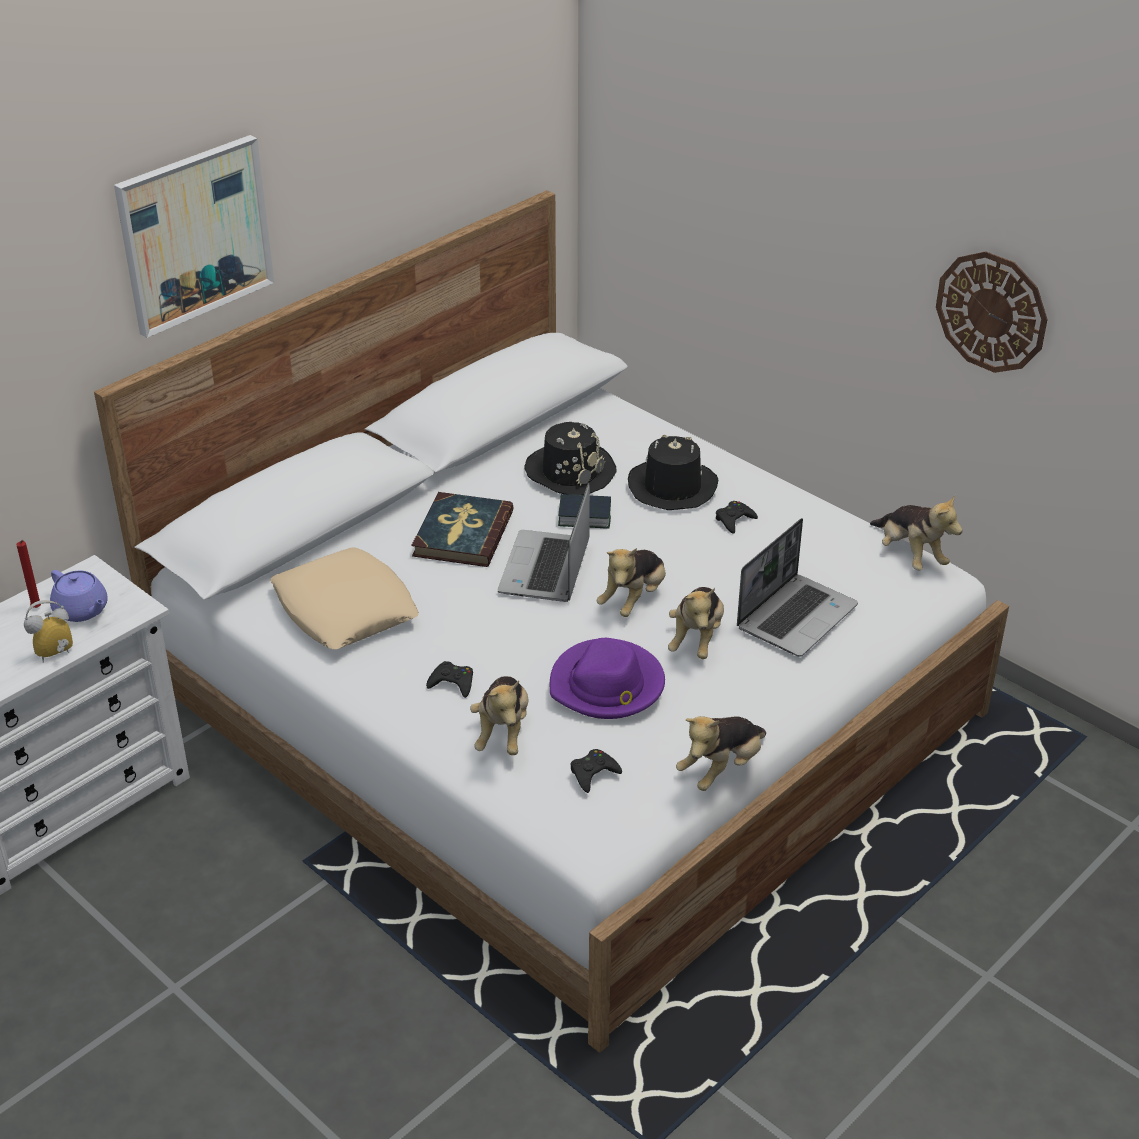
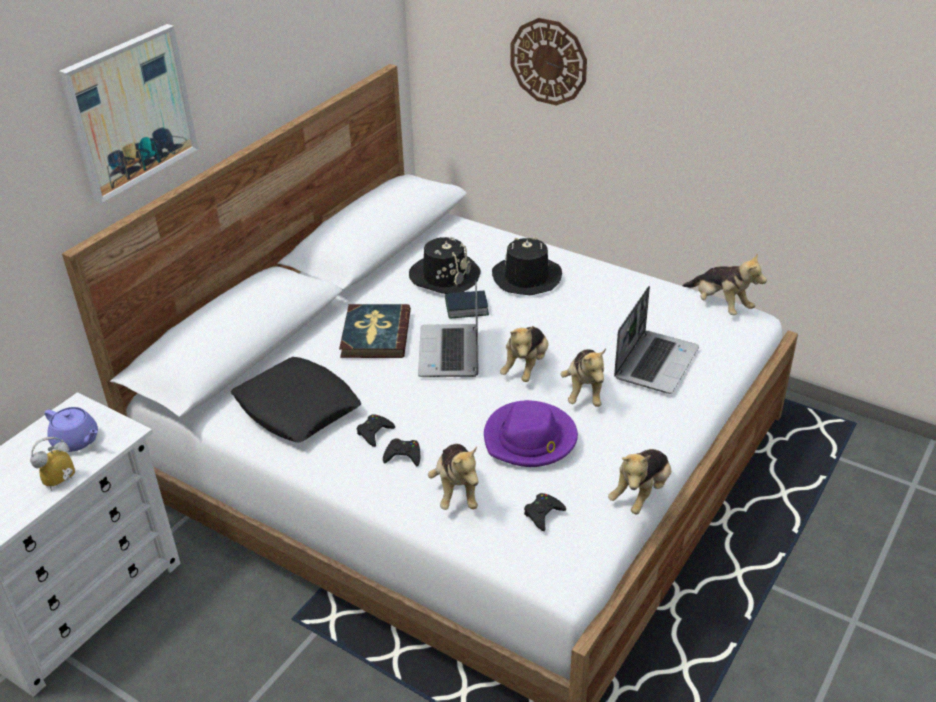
camera: 10 degrees left, 0 degrees up
red candle [16,540,41,608] -> none
beige pillow [270,547,419,649] -> black pillow [231,357,361,442]
black game controller [716,501,758,534] -> black game controller moved to [357,414,395,447]
wall clock [936,251,1048,373] -> wall clock moved to [510,18,587,106]

